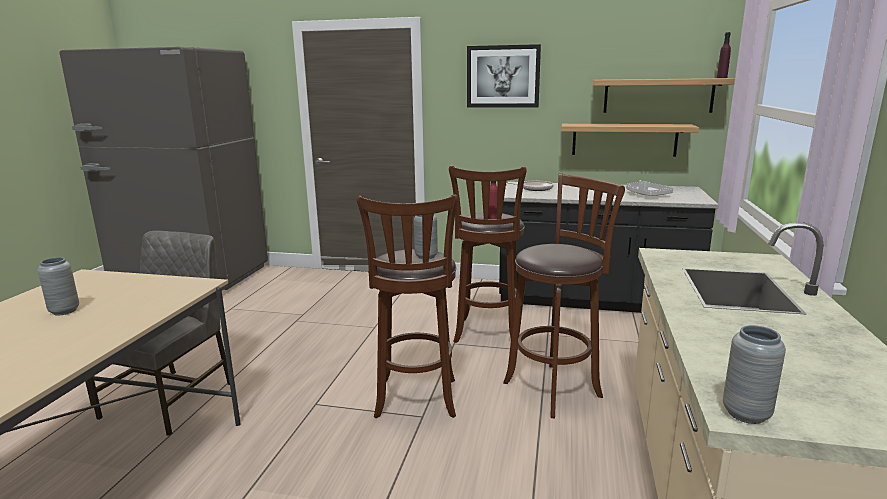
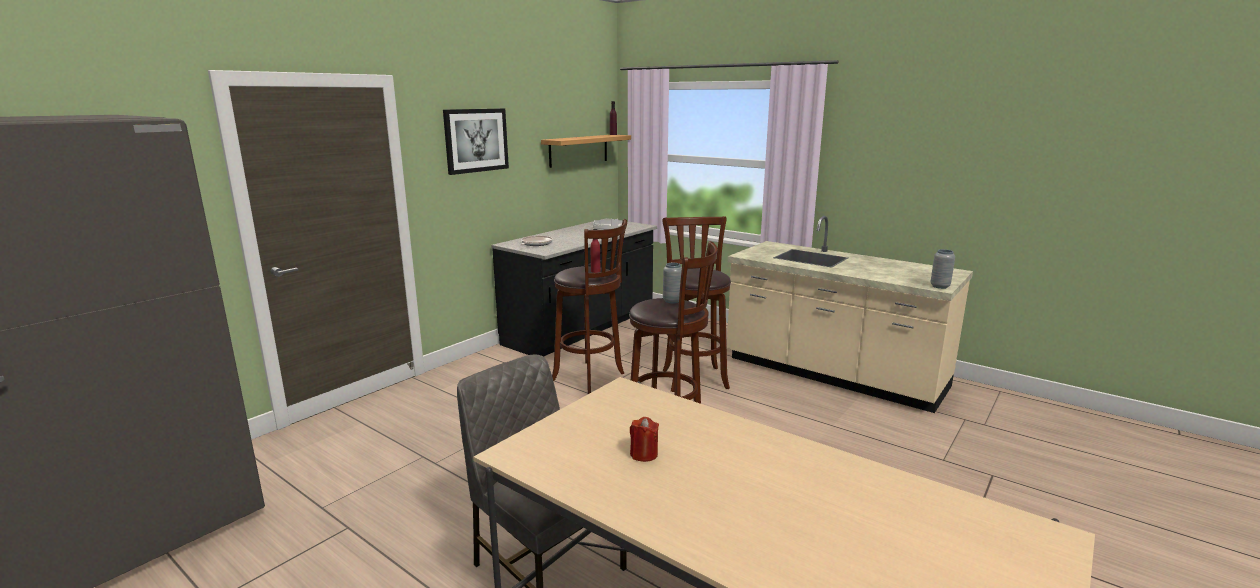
camera: 65 degrees left, 0 degrees up
grey vase [37,257,79,315] -> red candle [630,417,659,462]
shelf [561,124,699,157] -> none

